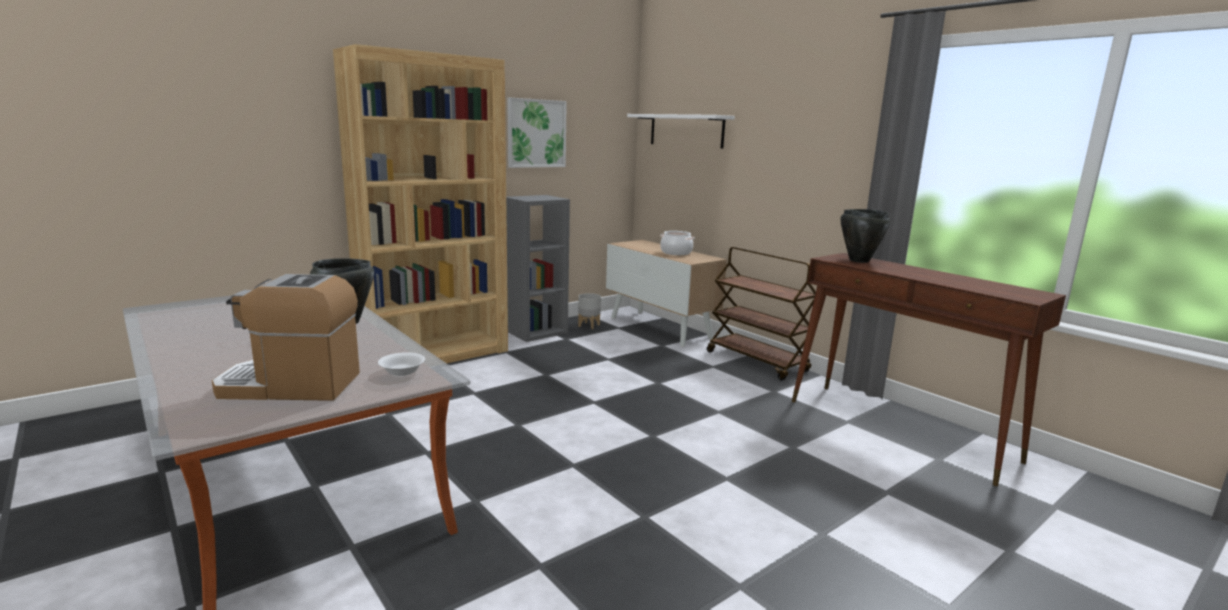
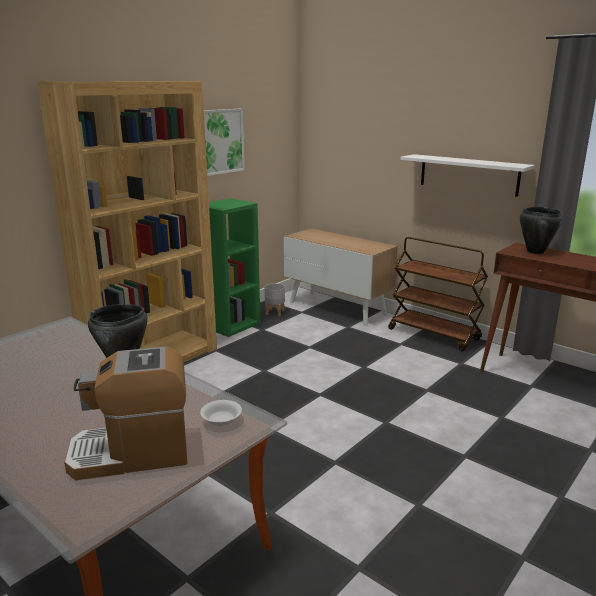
camera: 10 degrees left, 5 degrees up
grey bookcase [506,195,570,342] -> green bookcase [209,198,260,337]
white shelf [627,114,735,149] -> white shelf moved to [400,154,535,197]
cooking pot [660,231,695,255] -> none

